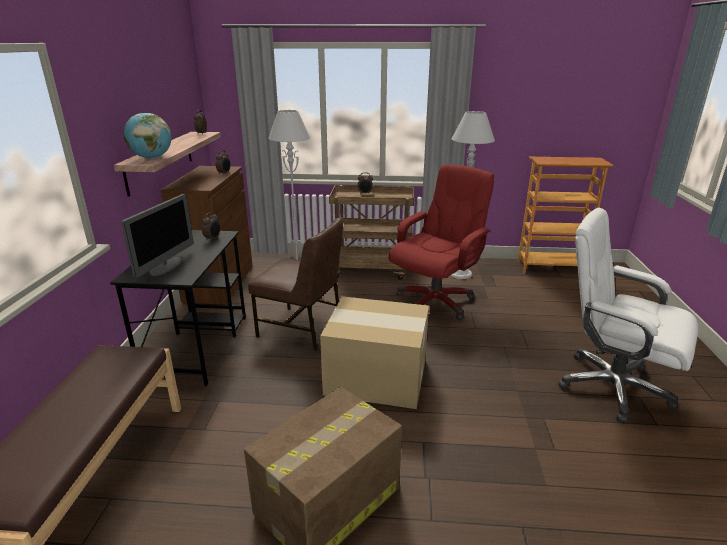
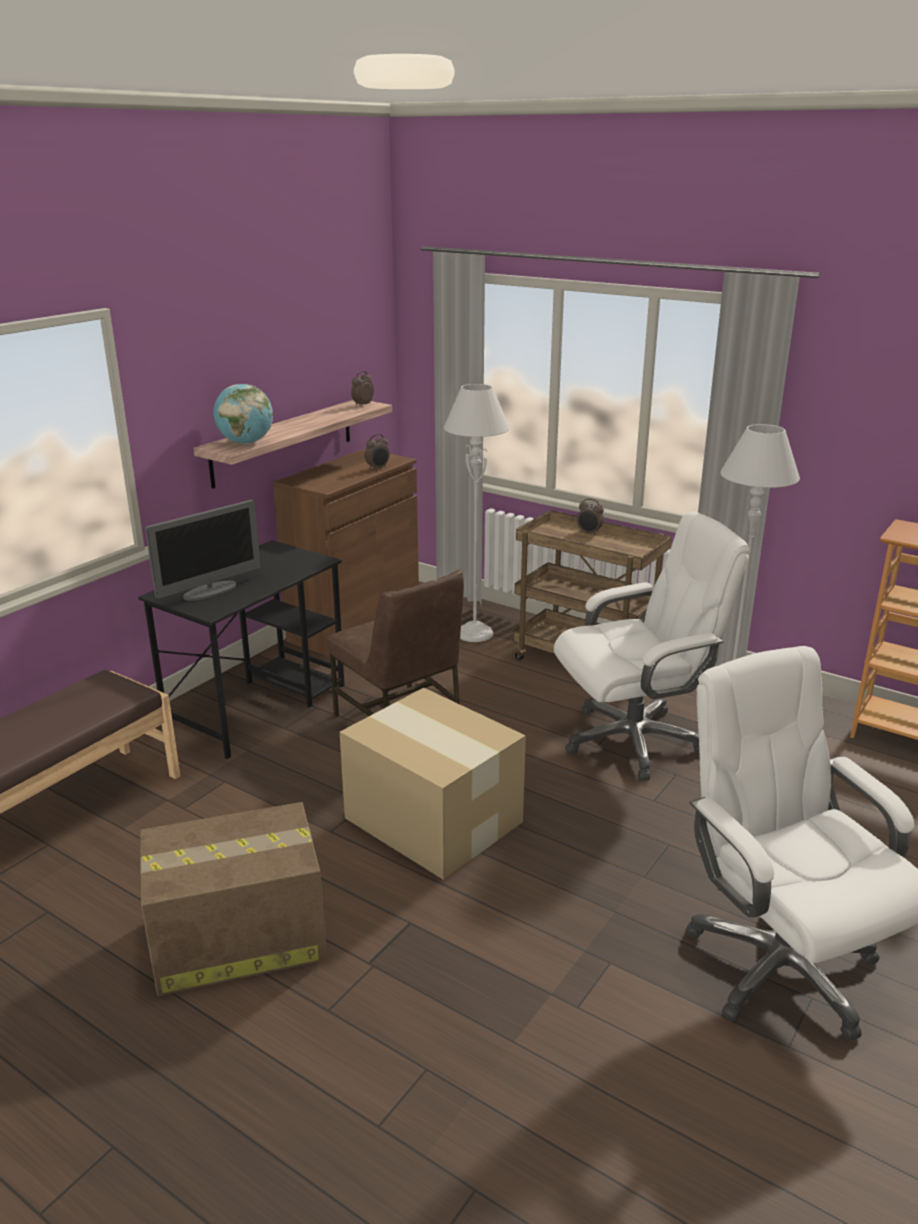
camera: 30 degrees right, 0 degrees up
alarm clock [202,212,220,240] -> none
red office chair [389,164,494,320] -> white office chair [554,511,750,781]

